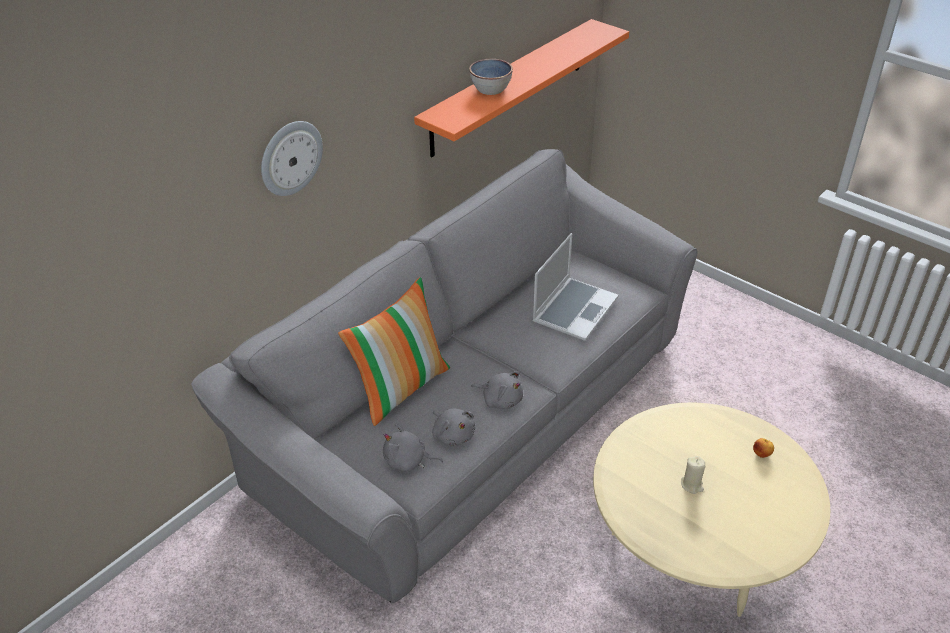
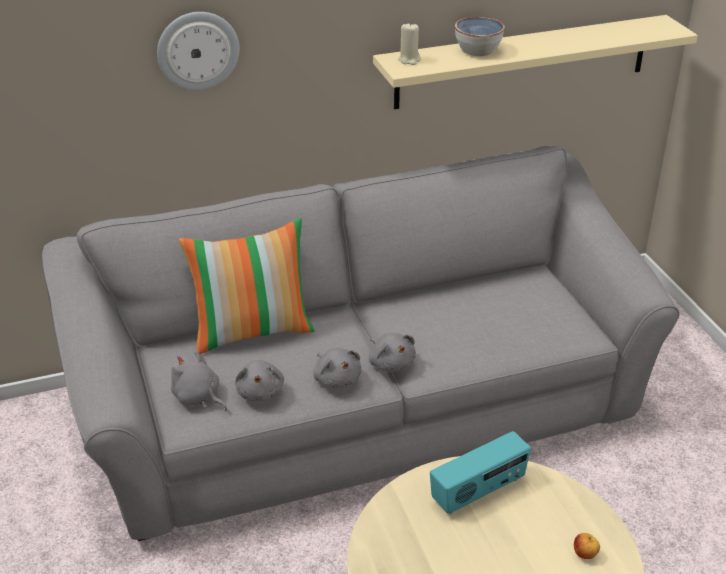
camera: 30 degrees right, 5 degrees down
orange shelf [414,19,629,157] -> beige shelf [373,15,698,109]
laptop [532,233,618,341] -> none
beige candle [681,456,705,494] -> beige candle moved to [398,22,421,65]
none -> grey plush toy [369,333,416,372]
none -> radio [430,431,531,514]

